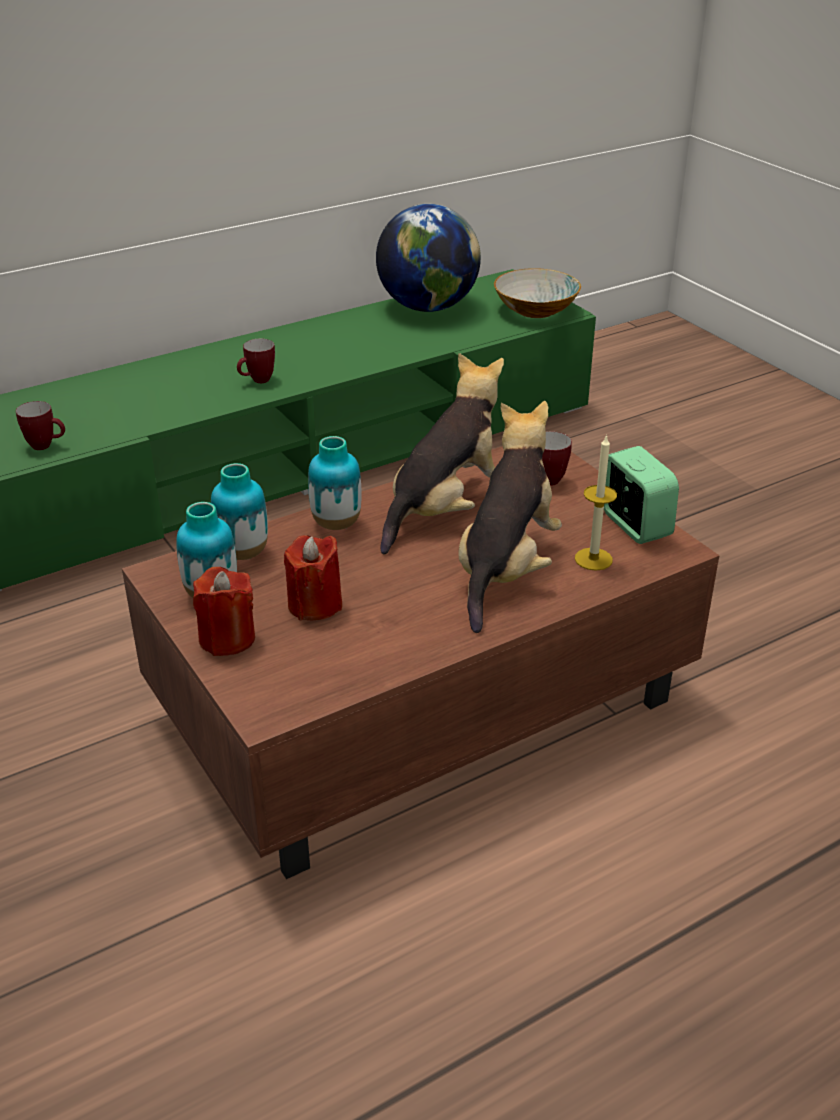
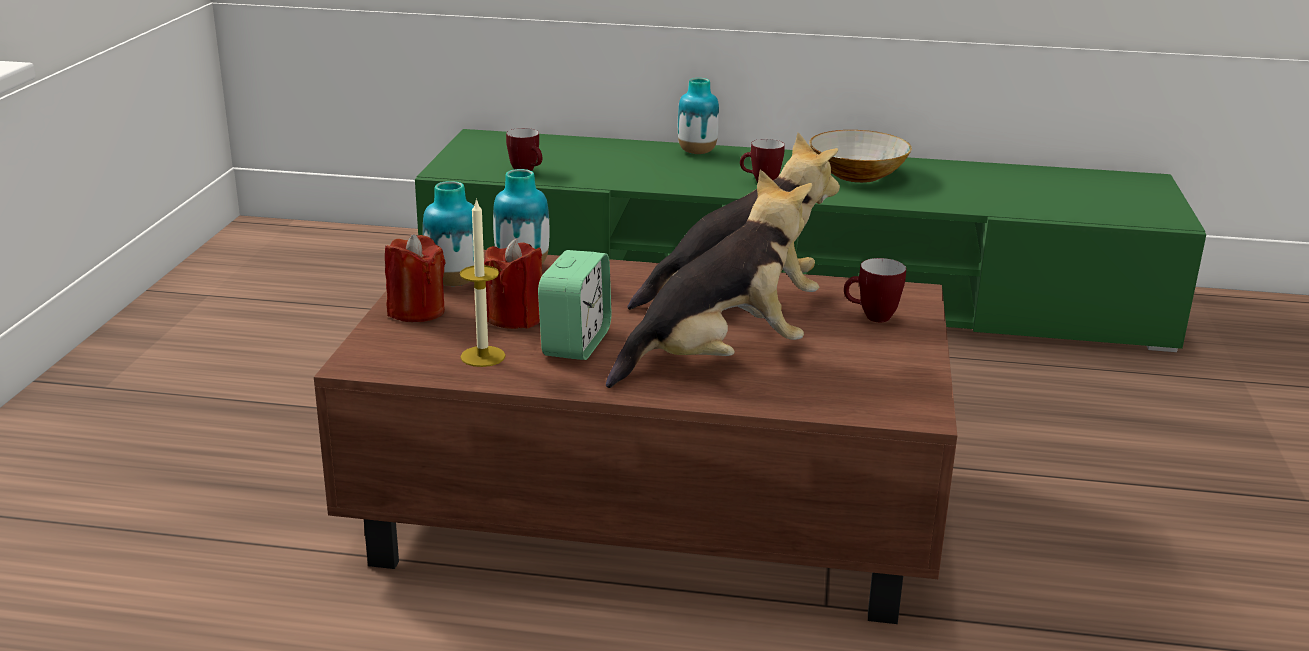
camera: 40 degrees right, 10 degrees down
vase [308,436,362,530] -> vase moved to [678,78,719,154]
globe [376,204,481,312] -> none
bowl [494,268,581,318] -> bowl moved to [809,130,912,183]
candle [575,434,617,571] -> candle moved to [460,198,506,367]
alarm clock [604,446,679,544] -> alarm clock moved to [538,250,612,360]

